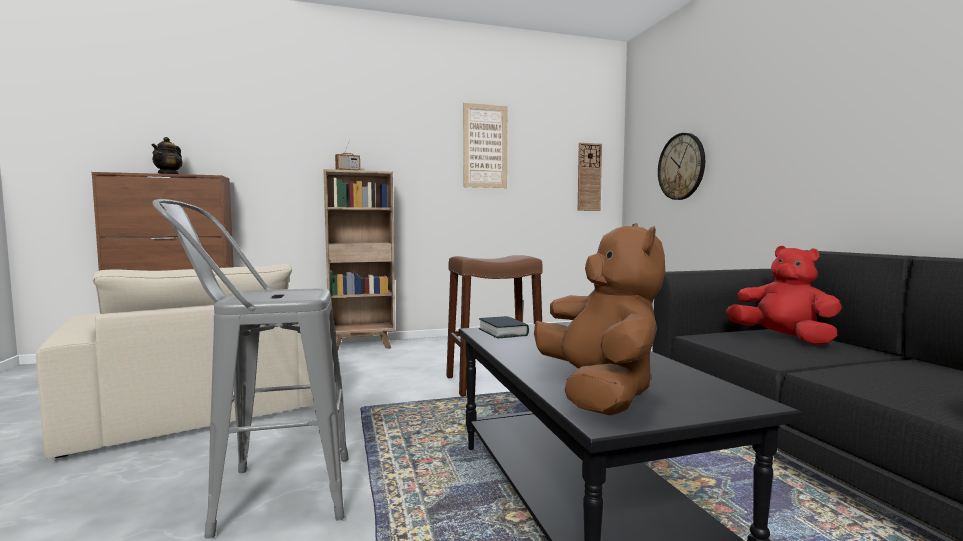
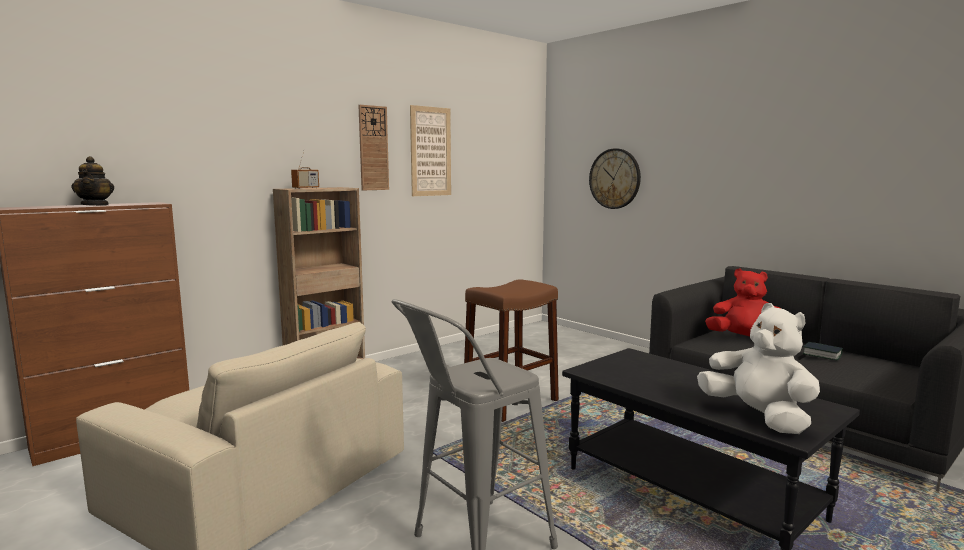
camera: 25 degrees left, 5 degrees up
book [479,316,529,338] -> book moved to [802,342,843,361]
brown plush toy [534,223,665,415] -> white plush toy [697,303,820,434]
wall clock [578,143,602,211] -> wall clock moved to [358,105,389,190]

